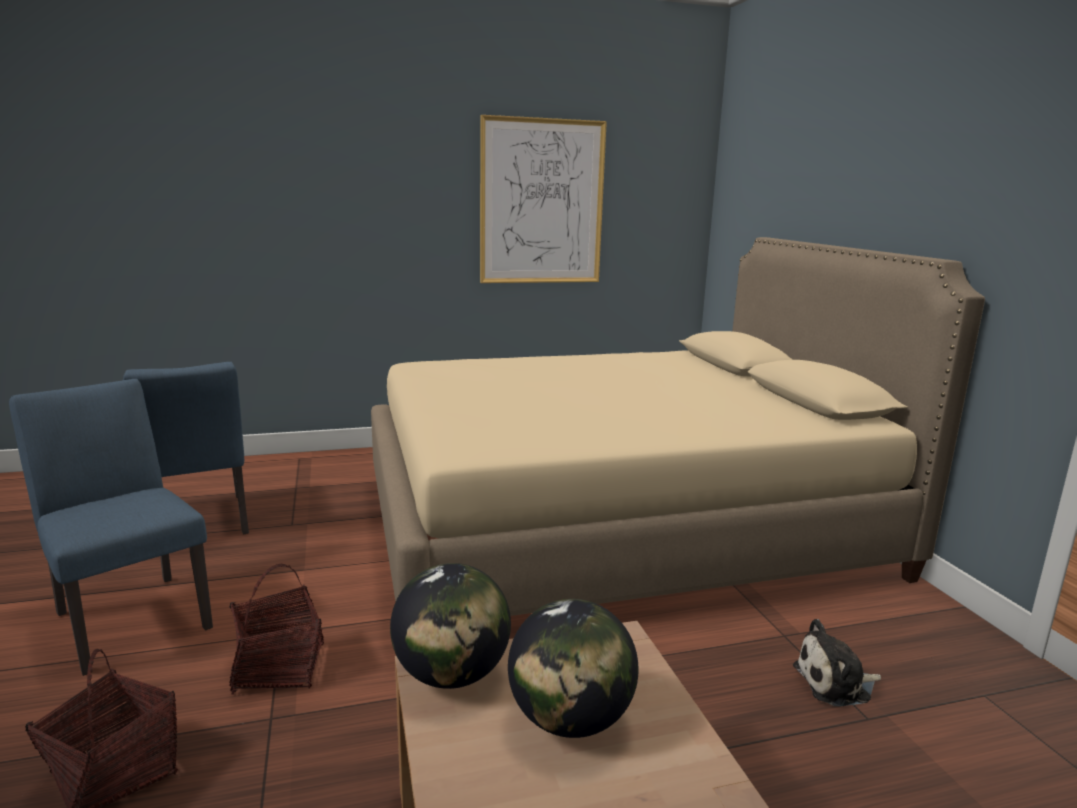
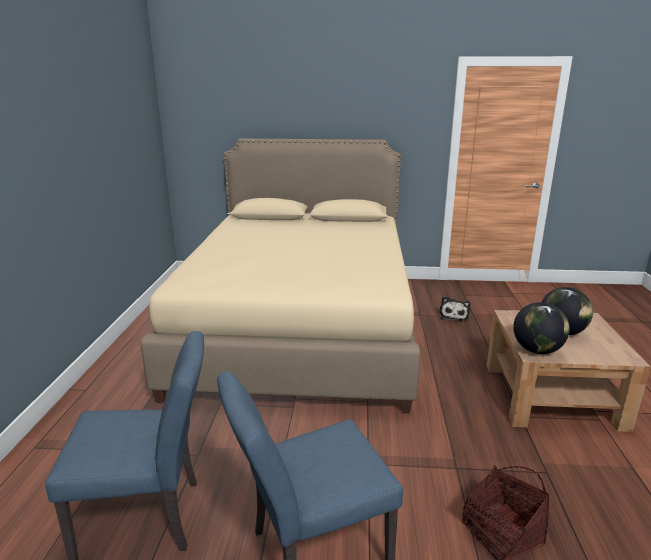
camera: 70 degrees left, 5 degrees up
basket [229,564,324,695] -> none
picture [480,115,607,283] -> none

